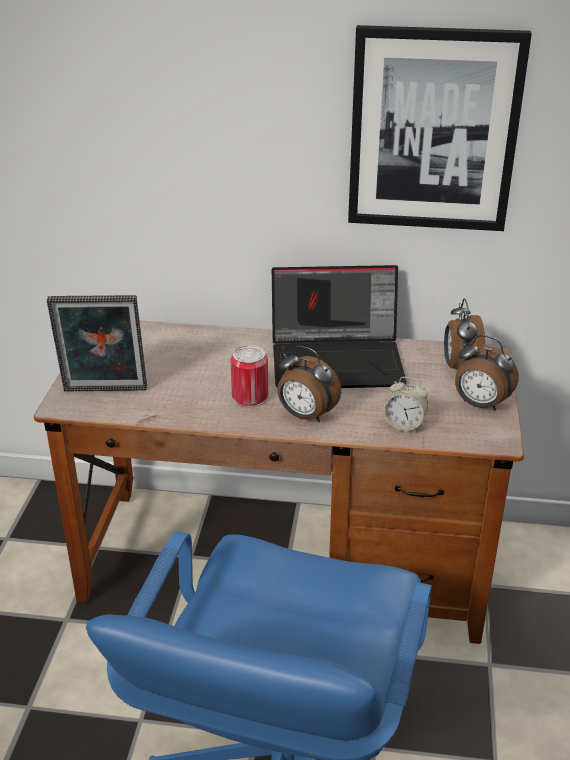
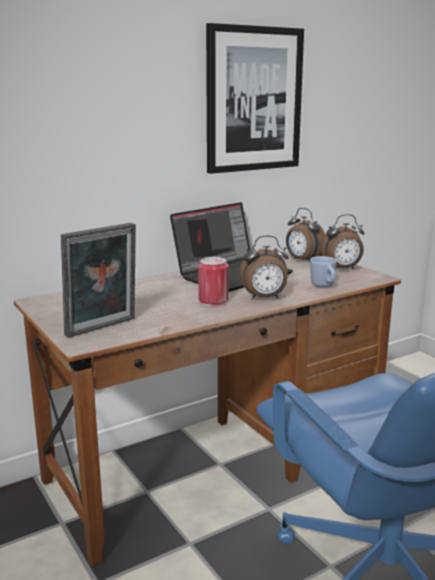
camera: 40 degrees left, 15 degrees down
alarm clock [383,377,428,433] -> blue mug [310,256,337,287]

